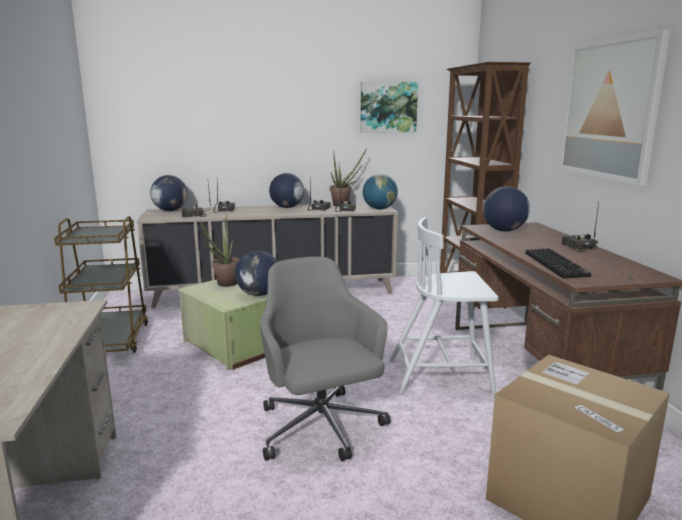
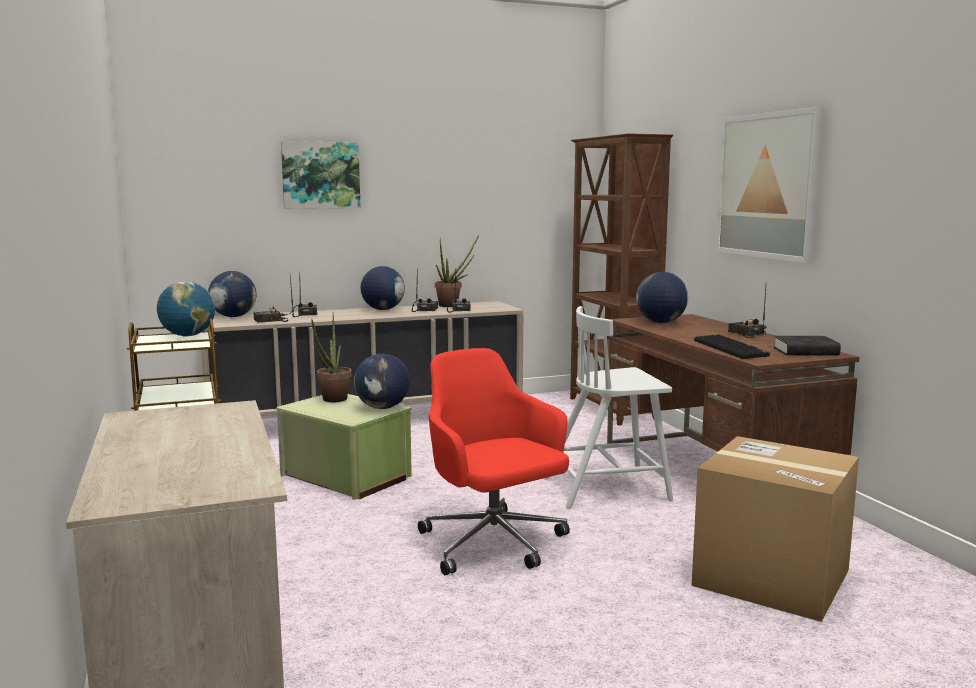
camera: 10 degrees left, 5 degrees down
grey office chair [260,256,390,461] -> red office chair [418,348,570,575]
picture [360,82,418,133] -> picture moved to [281,141,361,209]
globe [363,174,398,210] -> globe moved to [157,281,215,337]
none -> black book [774,336,841,356]

